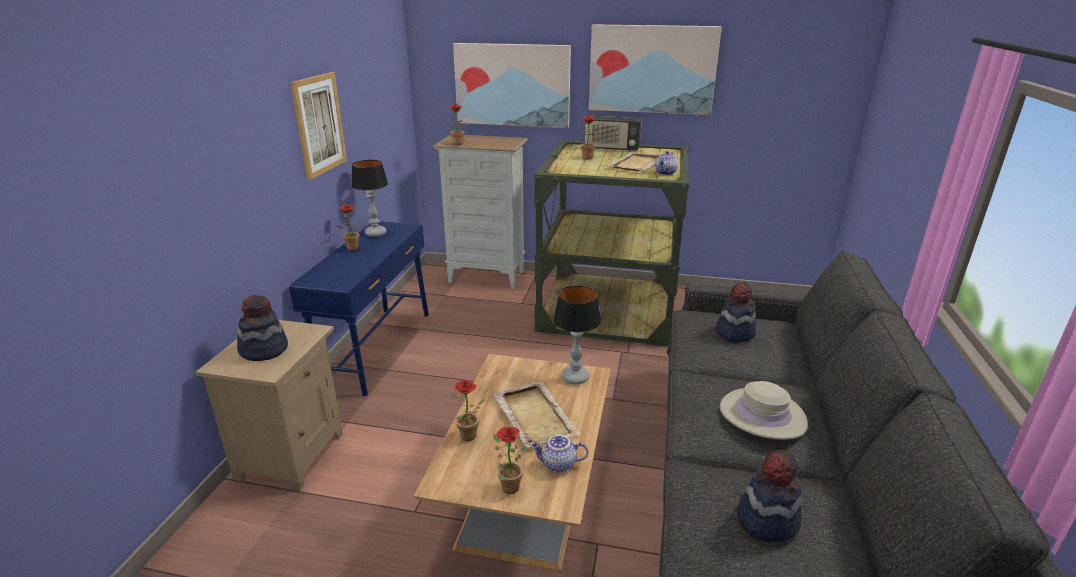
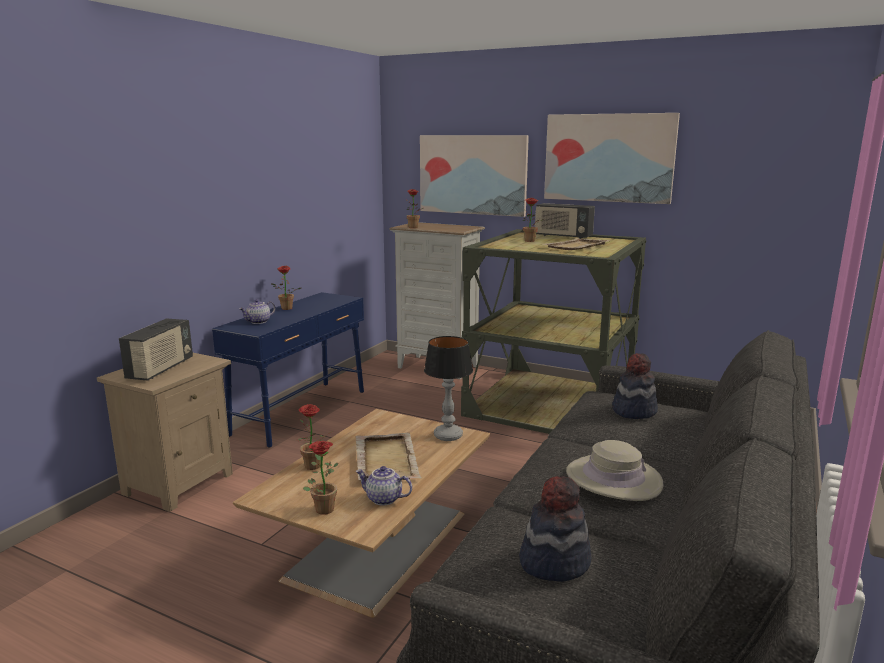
camera: 15 degrees right, 10 degrees down
hat [237,295,288,361] -> radio [119,318,193,381]
picture [290,72,347,180] -> none
table lamp [351,160,388,237] -> none
teapot [655,151,678,175] -> teapot moved to [239,299,276,324]

